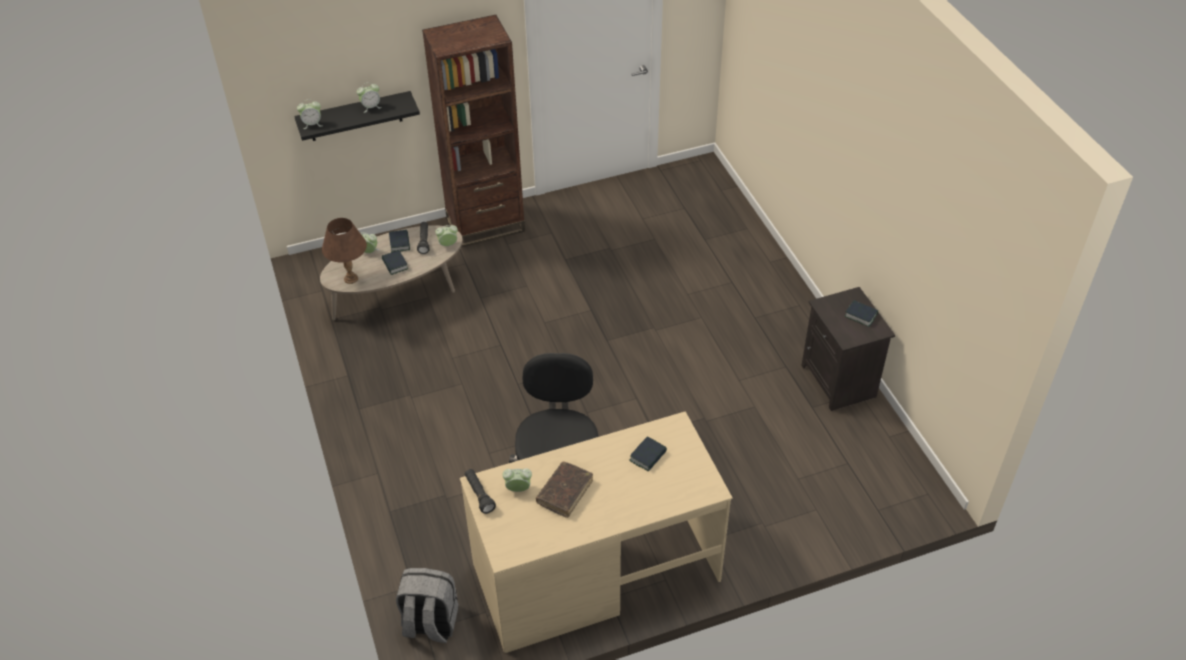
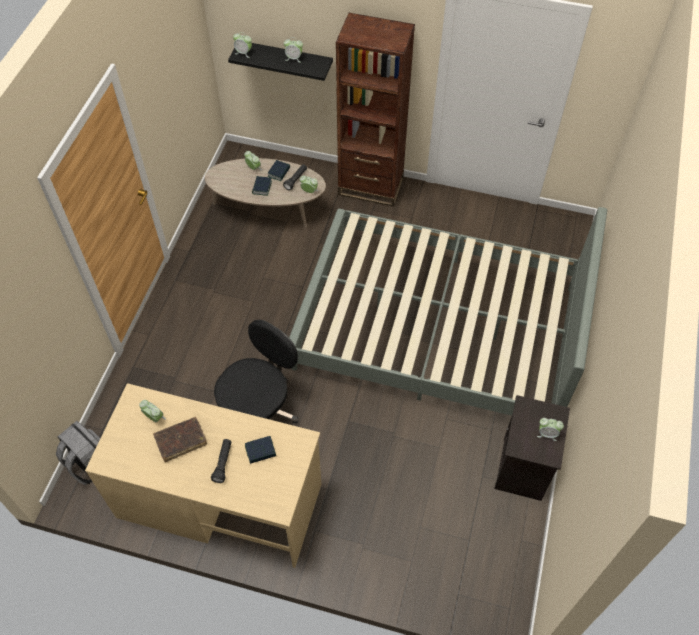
camera: 35 degrees right, 10 degrees up
brown table lamp [322,218,367,284] -> none
black flashlight [465,469,496,514] -> black flashlight moved to [211,439,231,483]
book [845,300,878,327] -> alarm clock [537,418,564,441]
none -> grey bed [289,207,607,416]

